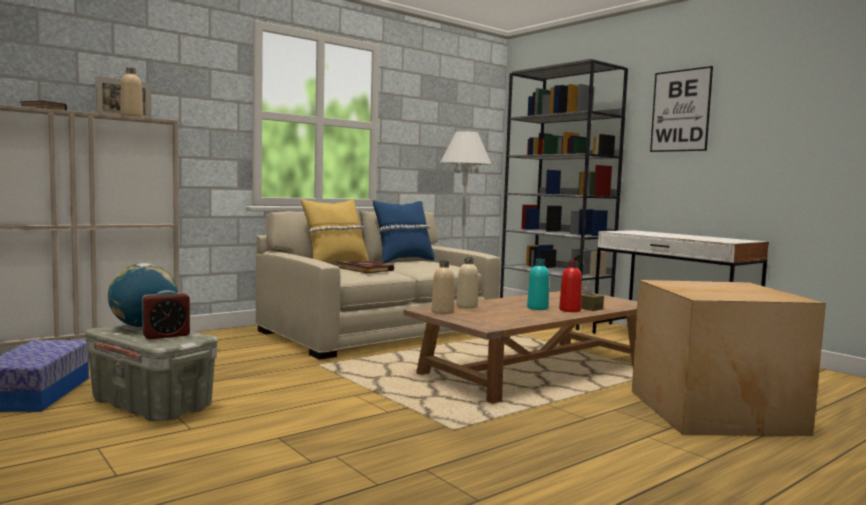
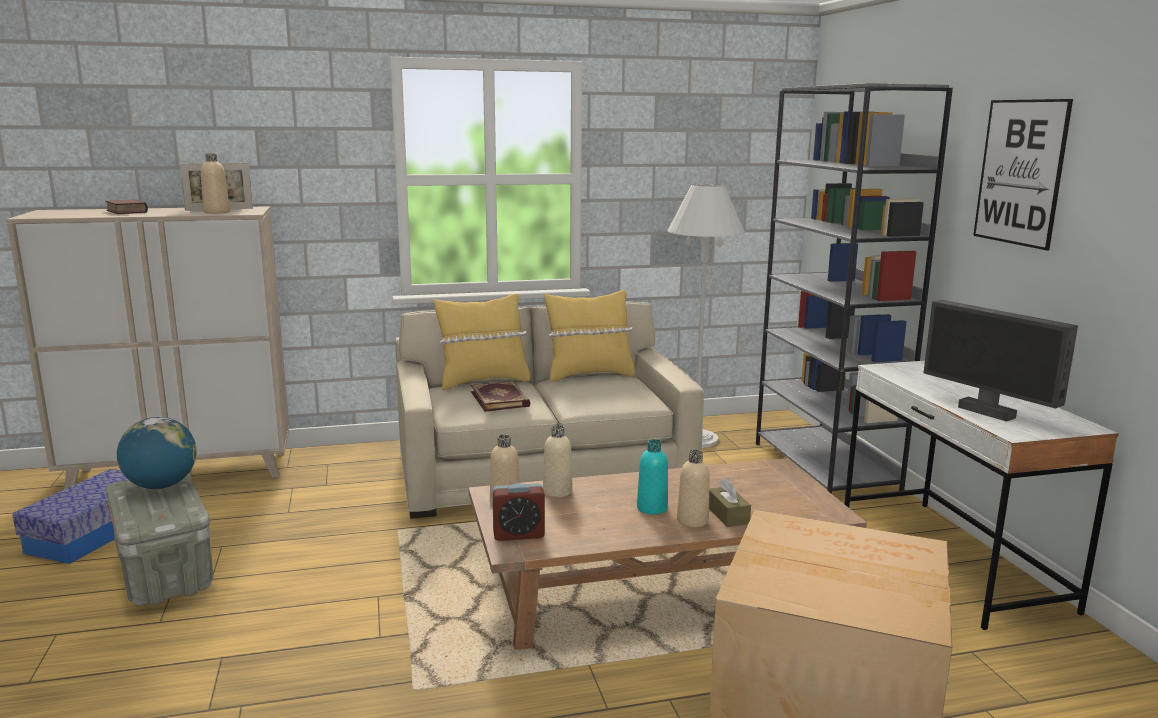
camera: 25 degrees right, 10 degrees up
alarm clock [142,290,190,339] -> alarm clock moved to [492,483,545,541]
blue pillow [373,200,434,263] -> yellow pillow [544,290,635,382]
red bottle [559,260,582,312] -> beige bottle [677,450,710,527]
none -> monitor [923,300,1078,422]

